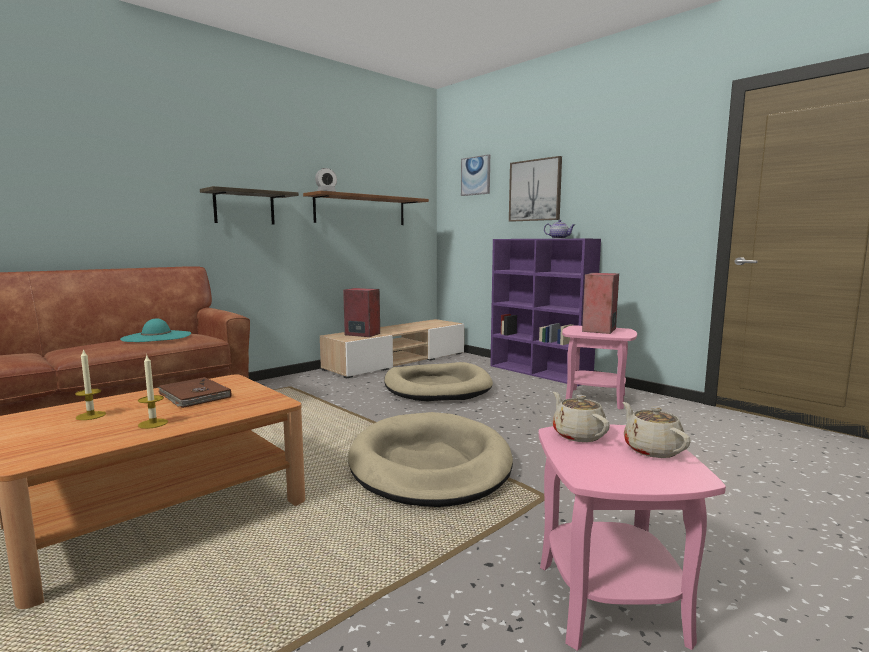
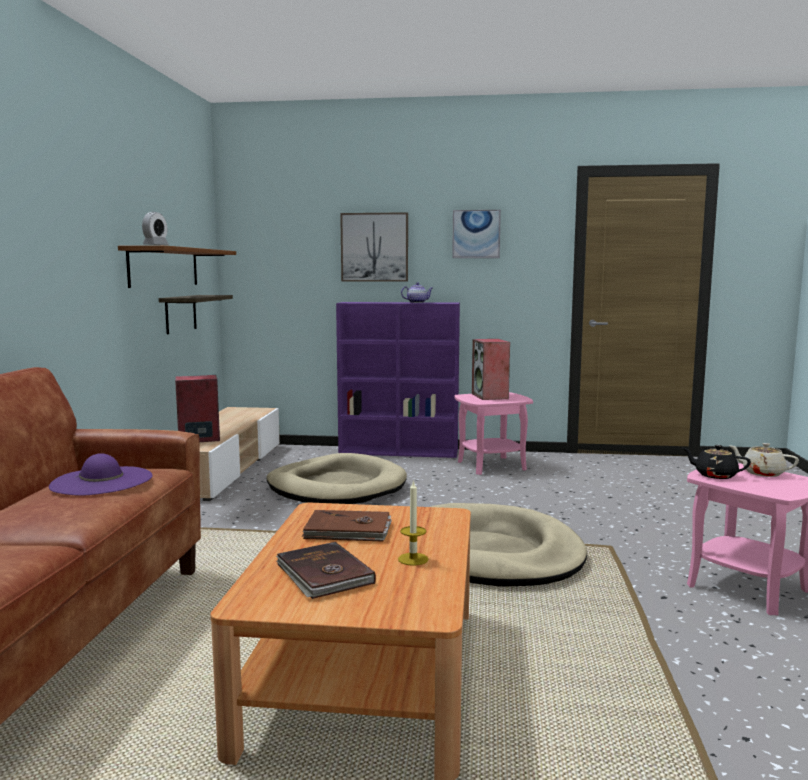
camera: 40 degrees left, 0 degrees up
candle [75,349,106,420] -> brown book [276,542,376,599]
turquoise hat [120,318,191,342] -> purple hat [49,453,152,496]
shelf [200,186,299,224] -> shelf moved to [159,295,233,334]
picture [461,154,490,196] -> picture moved to [452,210,501,258]
beige teapot [553,392,610,442] -> black teapot [682,445,751,479]

